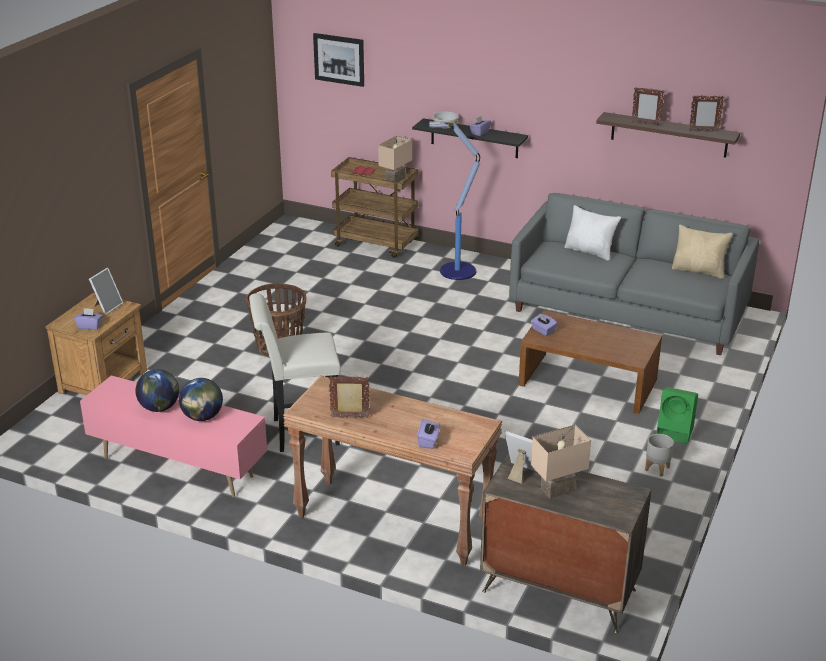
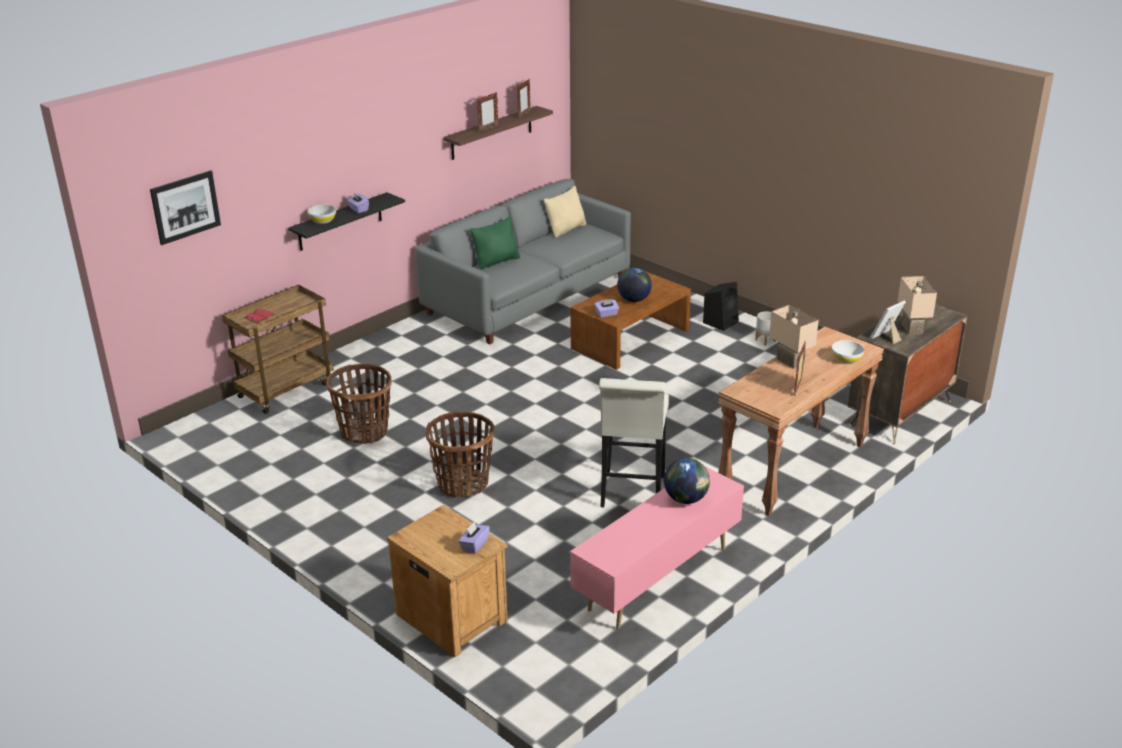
camera: 70 degrees left, 0 degrees up
picture frame [89,268,123,315] -> none
globe [136,369,179,412] -> globe moved to [617,268,652,302]
beige table lamp [378,136,412,182] -> beige table lamp moved to [769,305,819,369]
purple tissue box [417,419,440,449] -> white bowl [832,340,865,364]
floor lamp [429,121,480,280] -> none
white pillow [565,205,621,261] -> green pillow [470,216,520,270]
green speaker [656,387,698,444] -> black speaker [703,282,739,331]
none -> basket [327,364,392,444]

